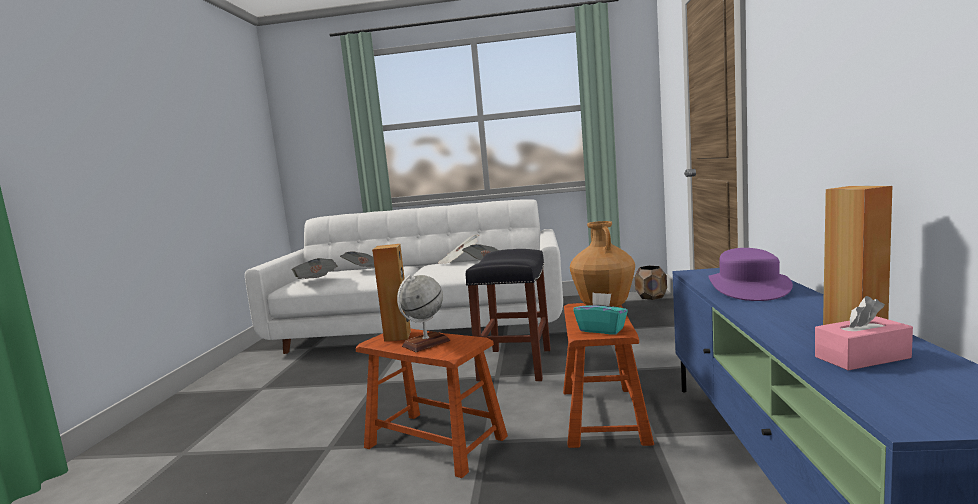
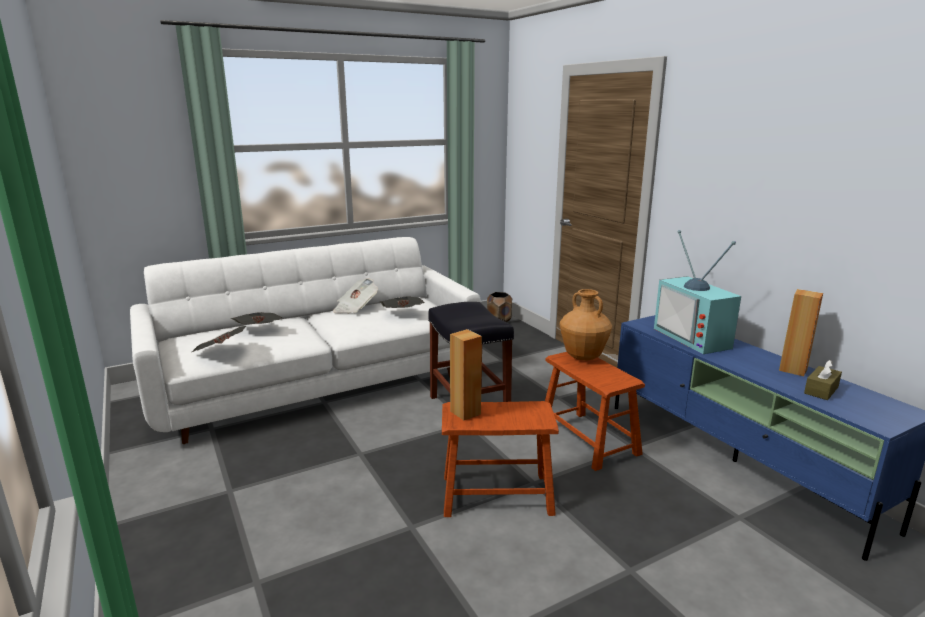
camera: 35 degrees left, 10 degrees up
globe [397,275,450,352] -> none
turquoise tissue box [573,292,628,334] -> none
purple hat [708,248,793,301] -> television [654,230,741,354]
pink tissue box [815,296,913,371] -> brown tissue box [804,360,842,400]

